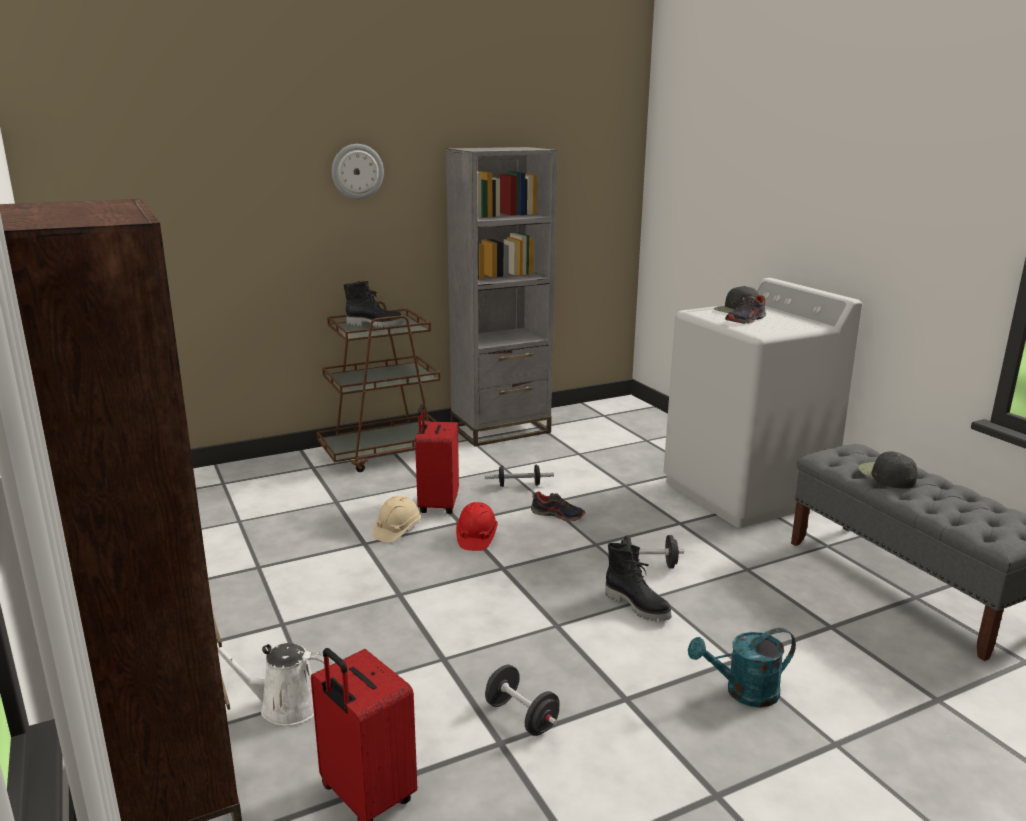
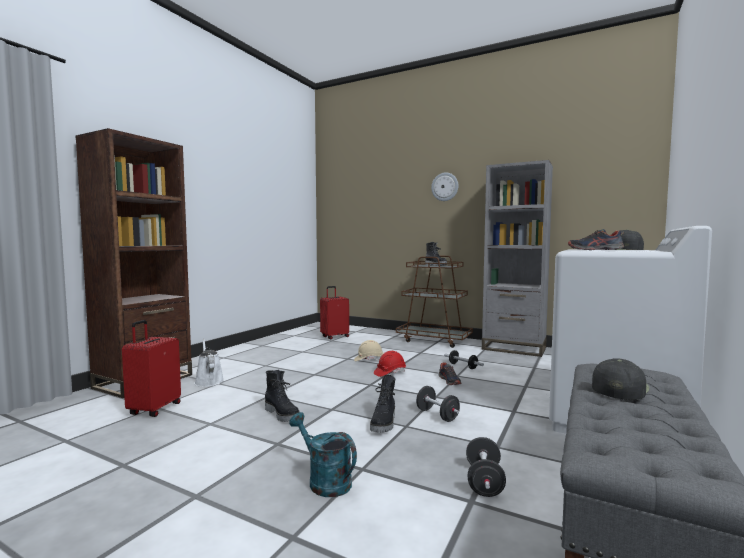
camera: 55 degrees right, 15 degrees down
red suitcase [415,404,459,514] -> red suitcase moved to [320,286,349,340]
black dumbbell [485,665,560,736] -> black dumbbell moved to [466,437,506,497]
none -> black boot [265,370,300,422]

